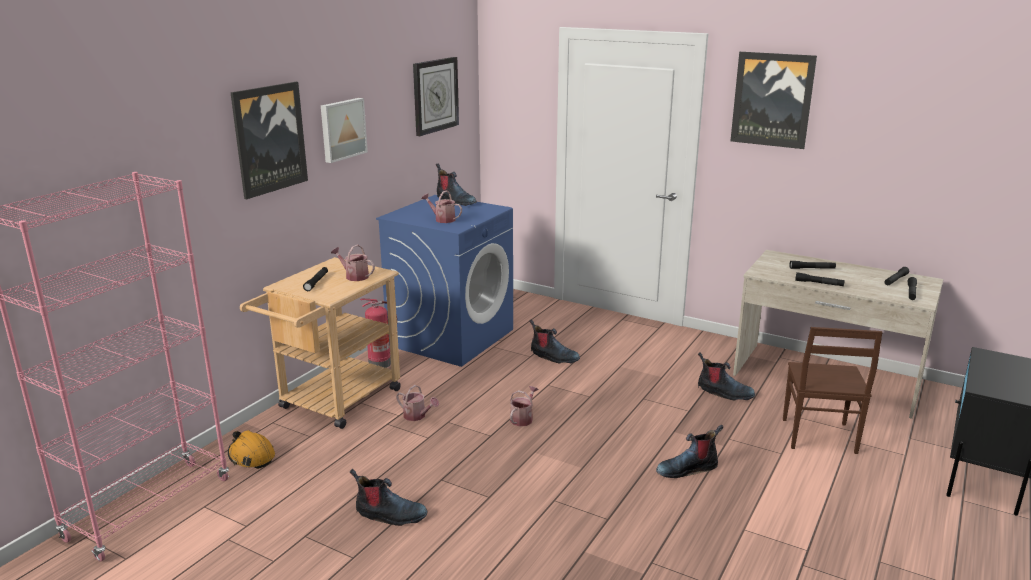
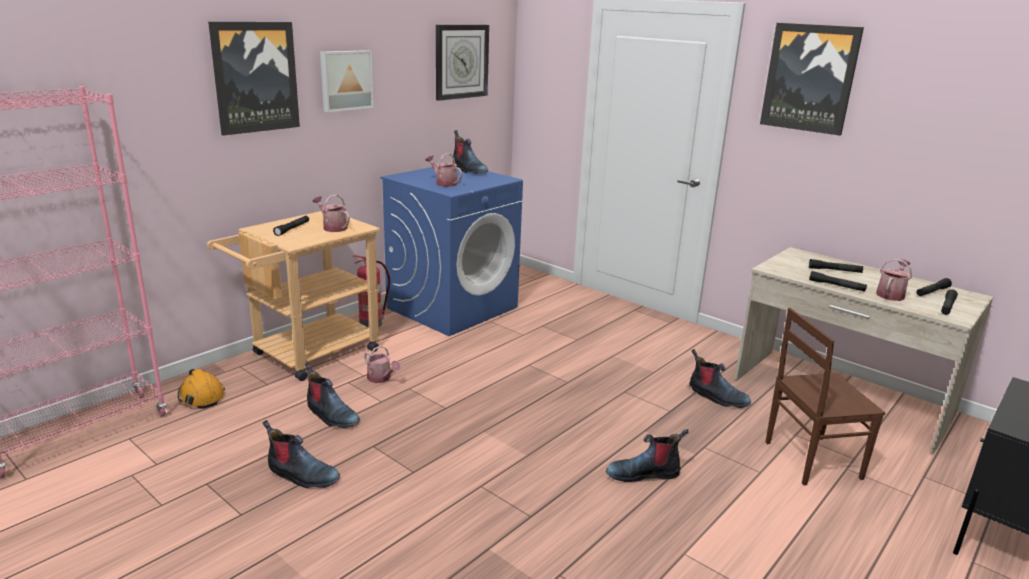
camera: 10 degrees right, 0 degrees up
watering can [510,386,538,427] -> watering can moved to [876,259,912,301]
boot [529,319,580,364] -> boot moved to [305,363,360,428]
brown chair [783,327,883,454] -> brown chair turned 60 degrees clockwise [766,308,885,485]

